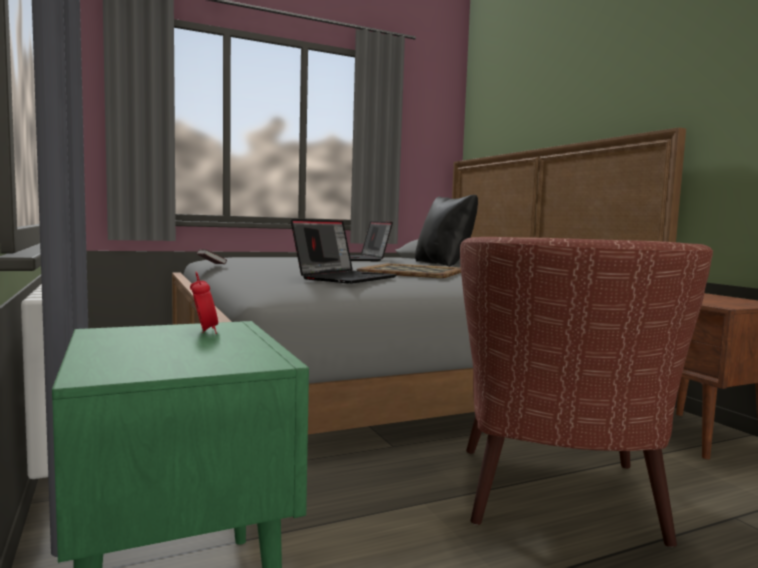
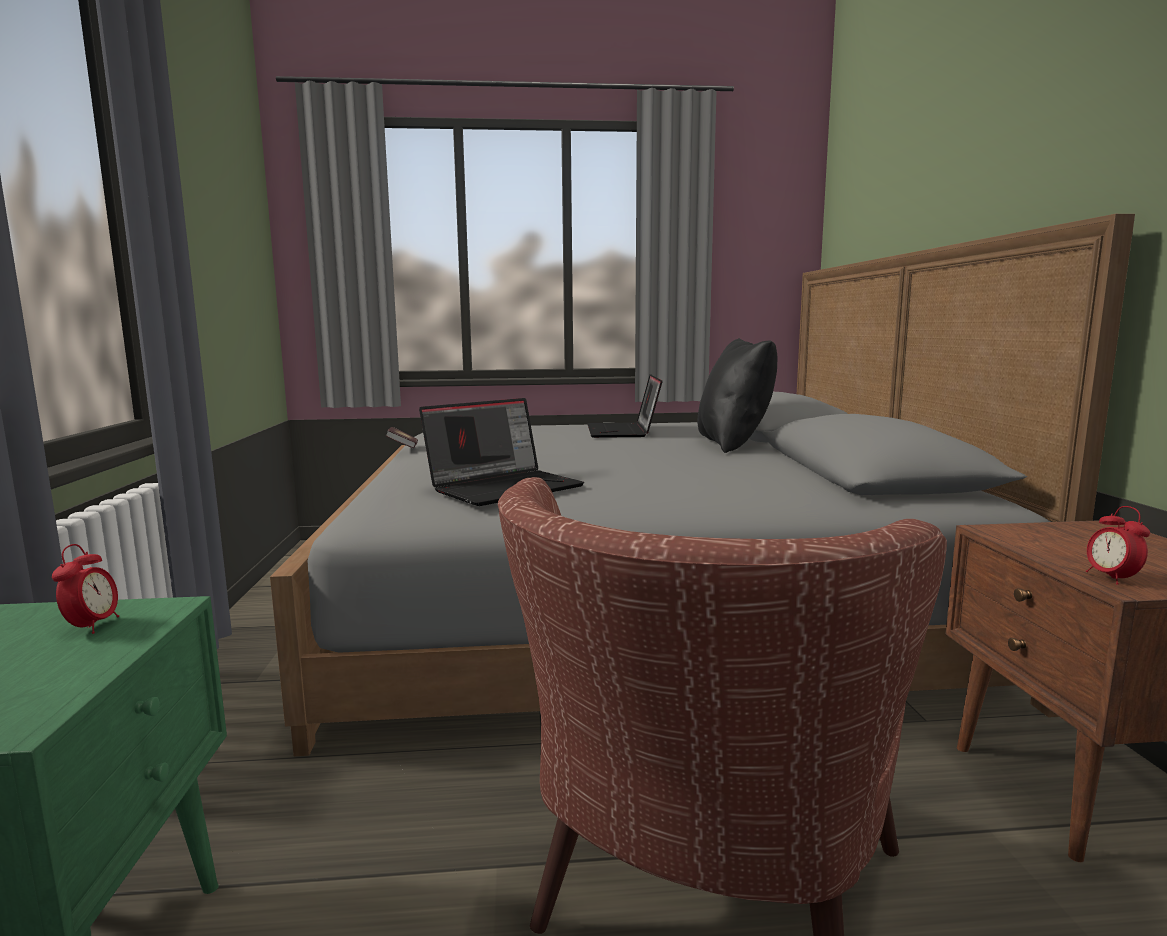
camera: 20 degrees right, 5 degrees up
tray [357,263,461,278] -> none
none -> alarm clock [1086,506,1150,584]

